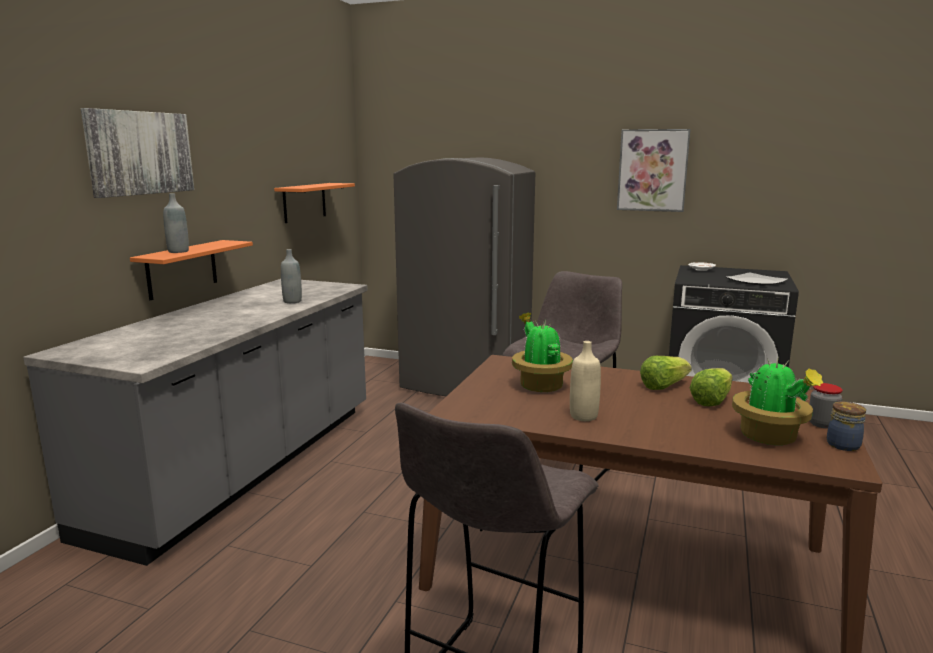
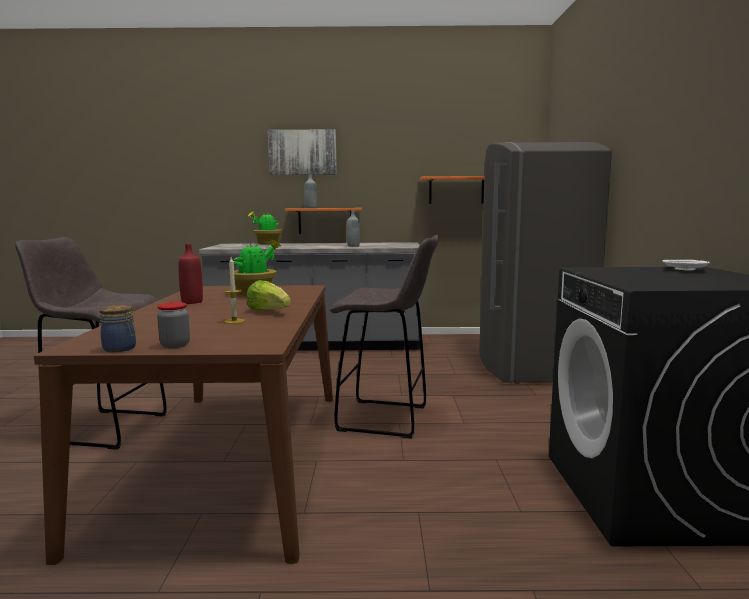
camera: 70 degrees right, 5 degrees down
beige bottle [570,341,601,421] -> red bottle [178,244,203,304]
picture [617,129,691,212] -> none
lettuce [690,368,732,406] -> candle [224,257,245,324]
plate [726,272,788,286] -> none
potted plant [732,355,823,445] -> potted plant moved to [248,211,282,245]

